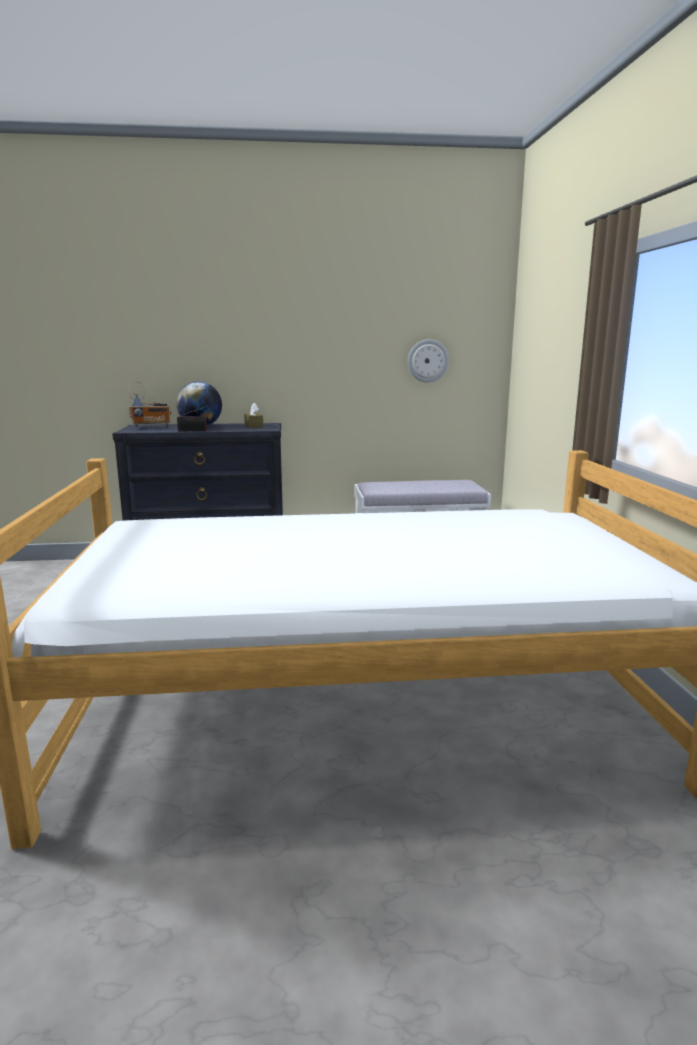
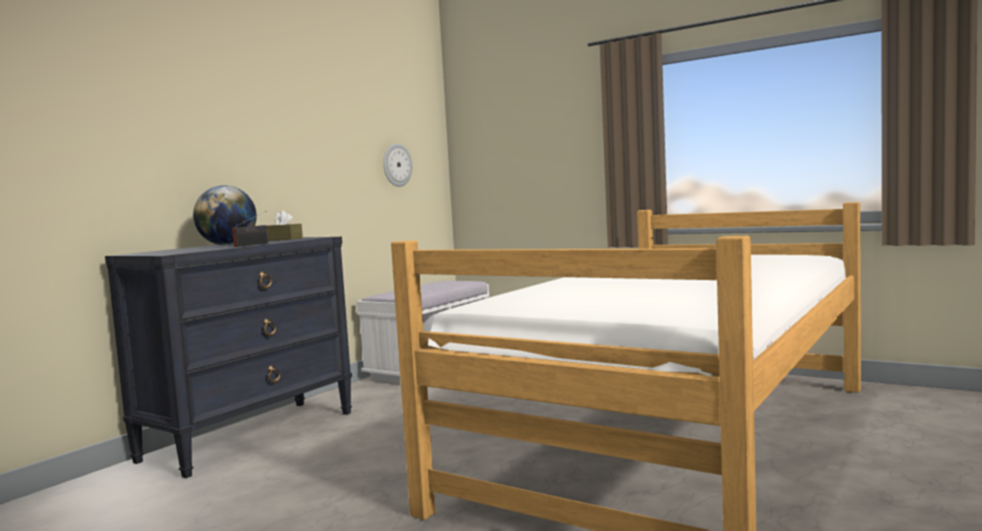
camera: 50 degrees left, 10 degrees down
radio [128,381,171,427] -> none

